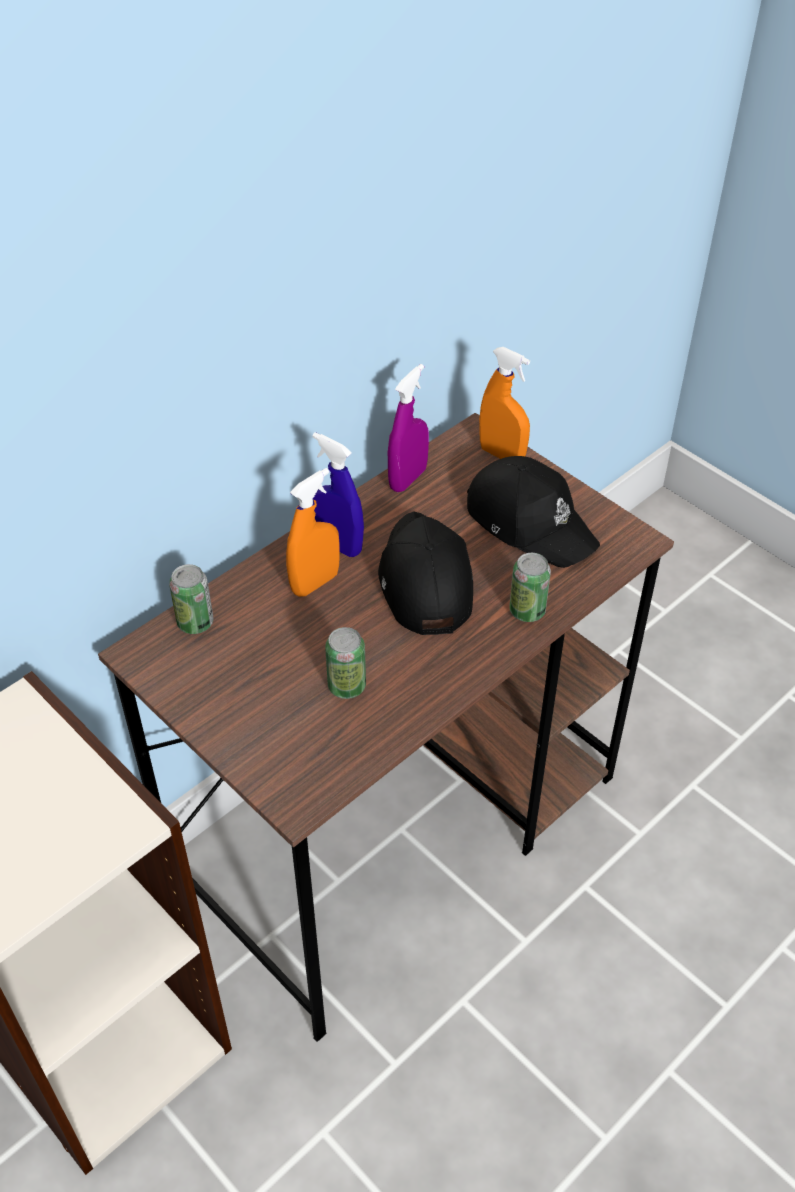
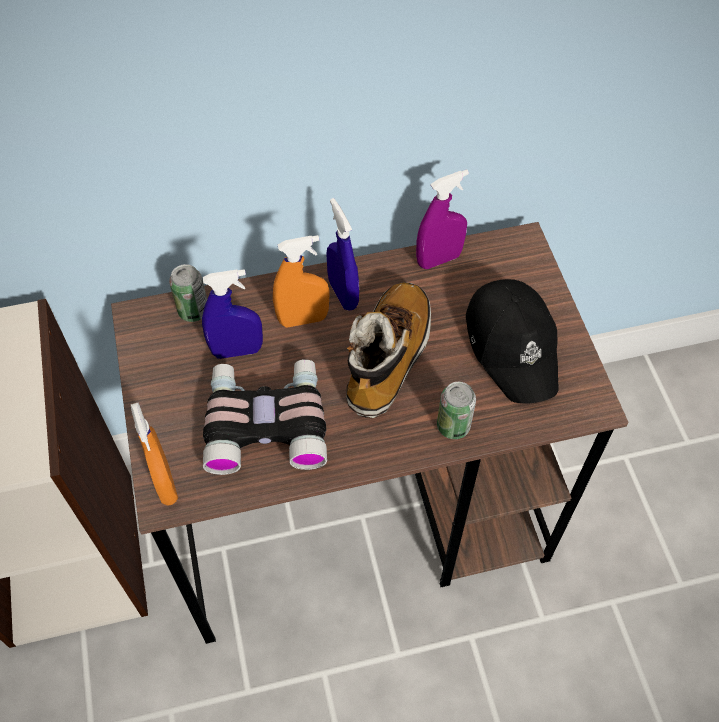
camera: 30 degrees right, 10 degrees up
can [325,627,366,699] -> binoculars [203,359,327,475]
black cap [378,511,473,635] -> boot [346,282,431,418]
orange spray bottle [479,347,530,459] -> orange spray bottle moved to [131,402,178,506]
none -> blue spray bottle [202,269,263,359]

